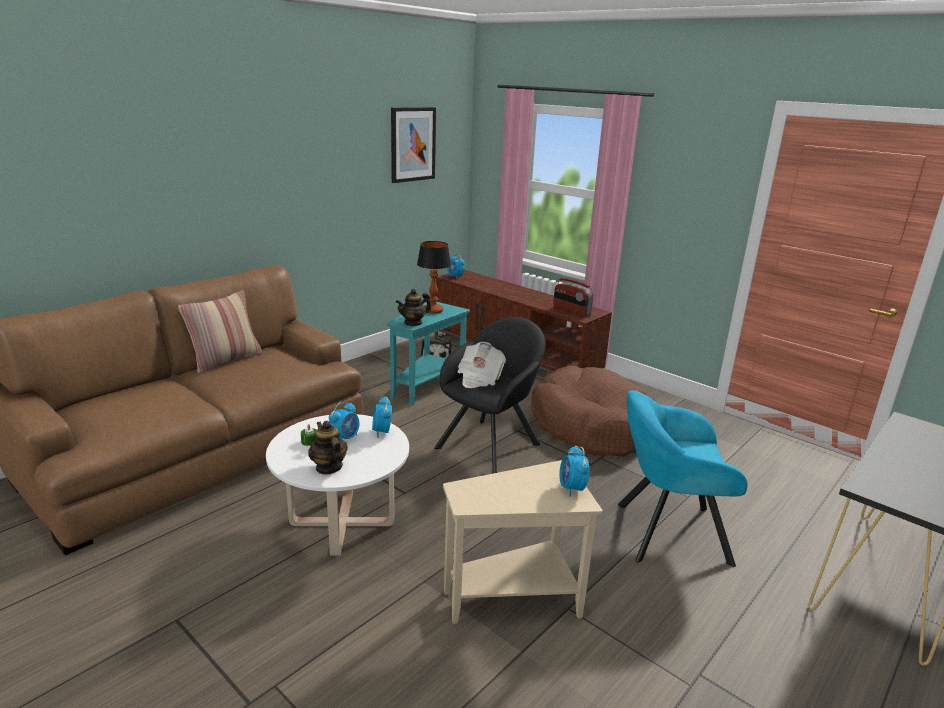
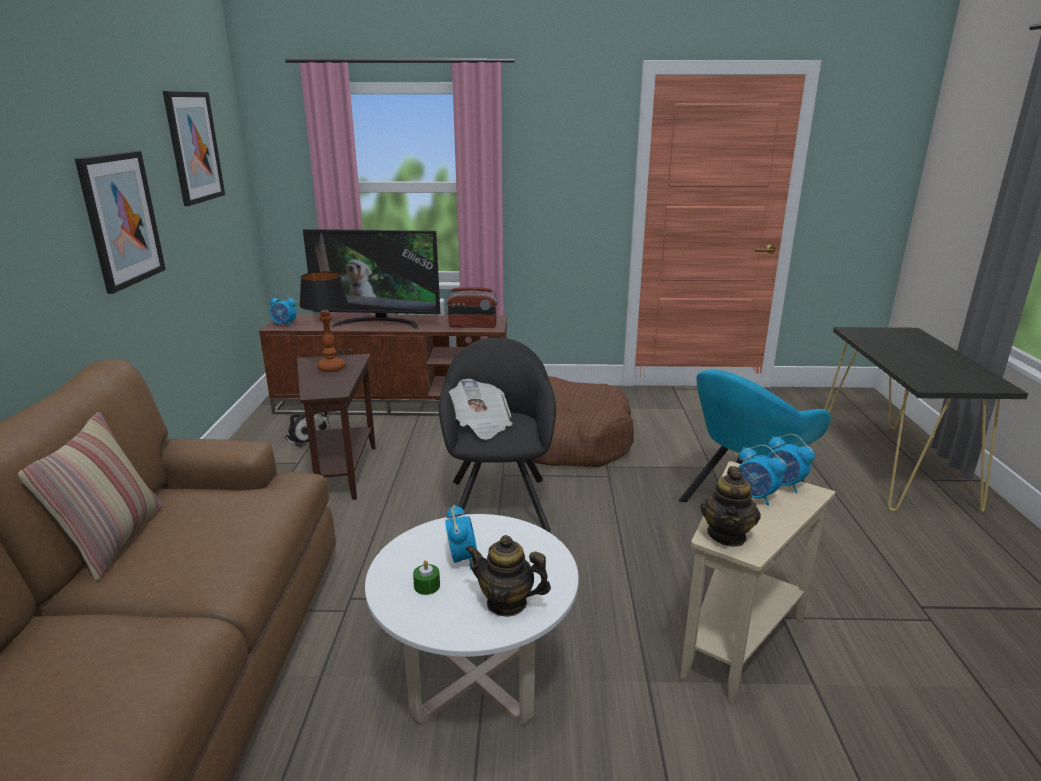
camera: 40 degrees left, 0 degrees up
alarm clock [372,397,392,438] -> alarm clock moved to [738,445,786,506]
turquoise side table [387,301,470,406] -> brown side table [297,354,376,500]
teapot [396,289,431,326] -> teapot moved to [700,466,761,547]
none -> picture [75,151,166,294]
none -> television [303,229,440,329]

